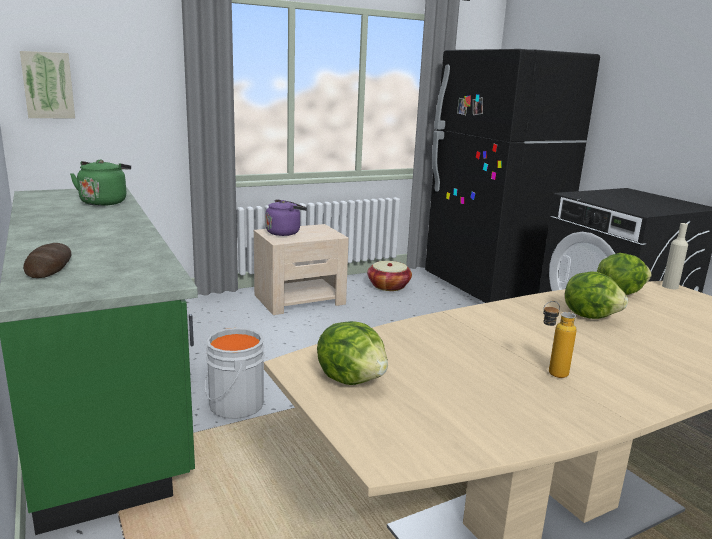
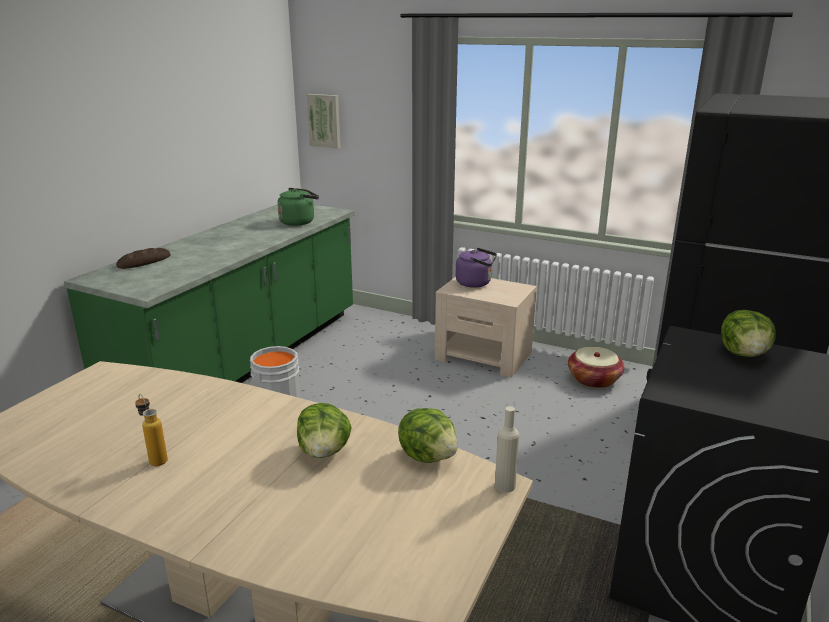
camera: 55 degrees right, 5 degrees up
lettuce [317,321,388,385] -> lettuce moved to [721,310,776,357]

